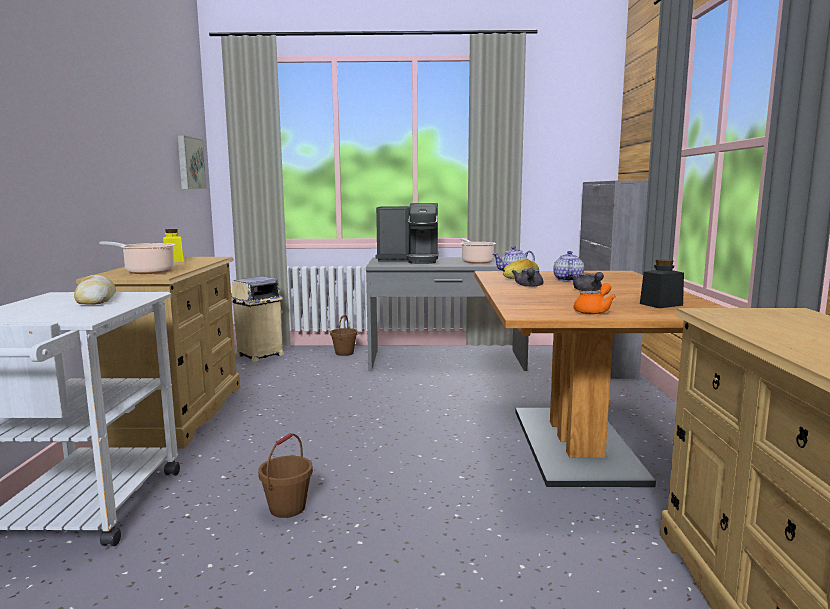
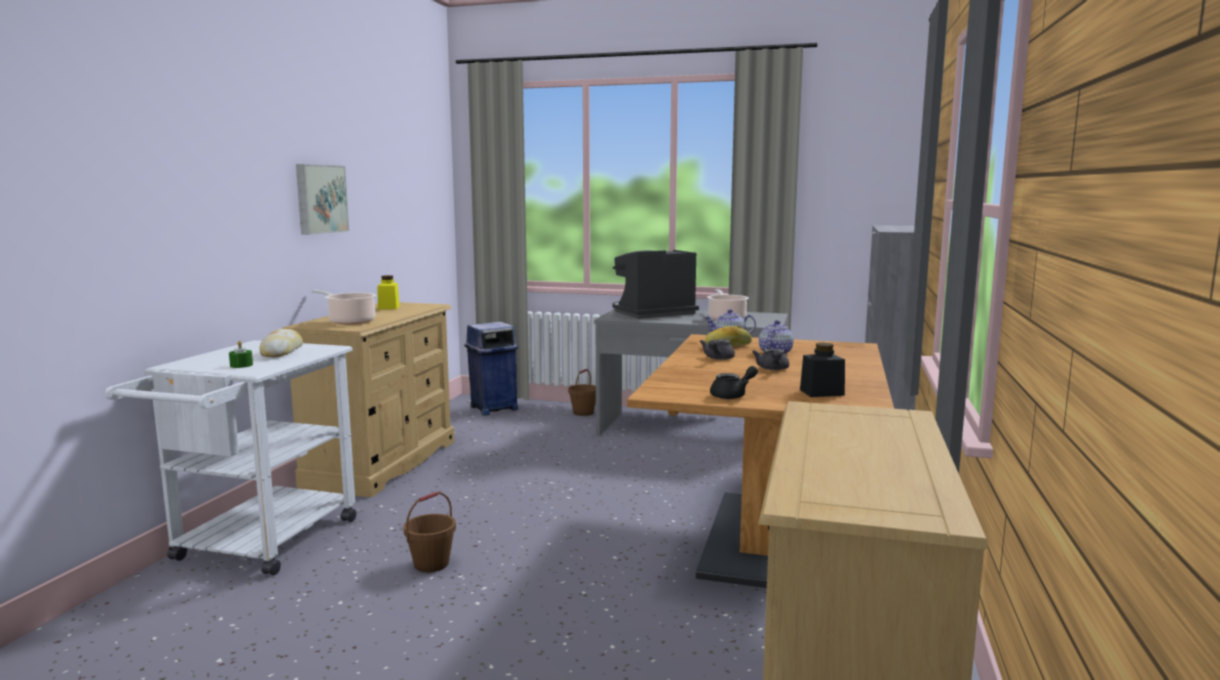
camera: 15 degrees right, 0 degrees up
picture [177,135,207,189] -> picture moved to [296,164,349,235]
beige trash can [231,276,284,362] -> blue trash can [465,322,518,415]
coffee machine [375,203,438,264] -> coffee machine turned 135 degrees clockwise [613,250,699,319]
orange teapot [573,283,616,314] -> black teapot [710,366,758,399]
none -> green candle [229,341,253,368]

